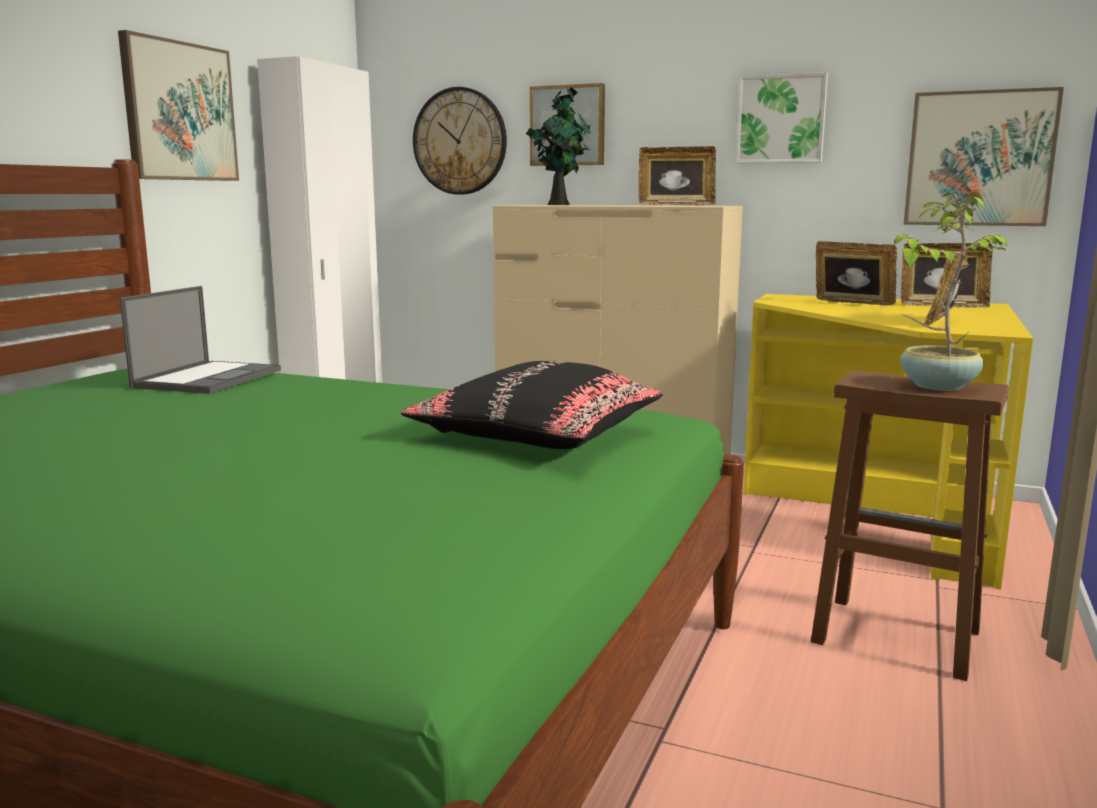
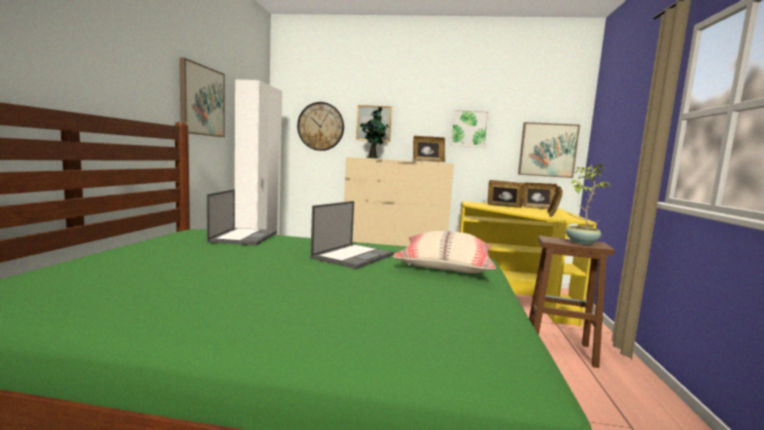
camera: 15 degrees left, 5 degrees down
black pillow [401,361,663,449] -> beige pillow [393,231,496,273]
none -> laptop [310,201,394,269]

